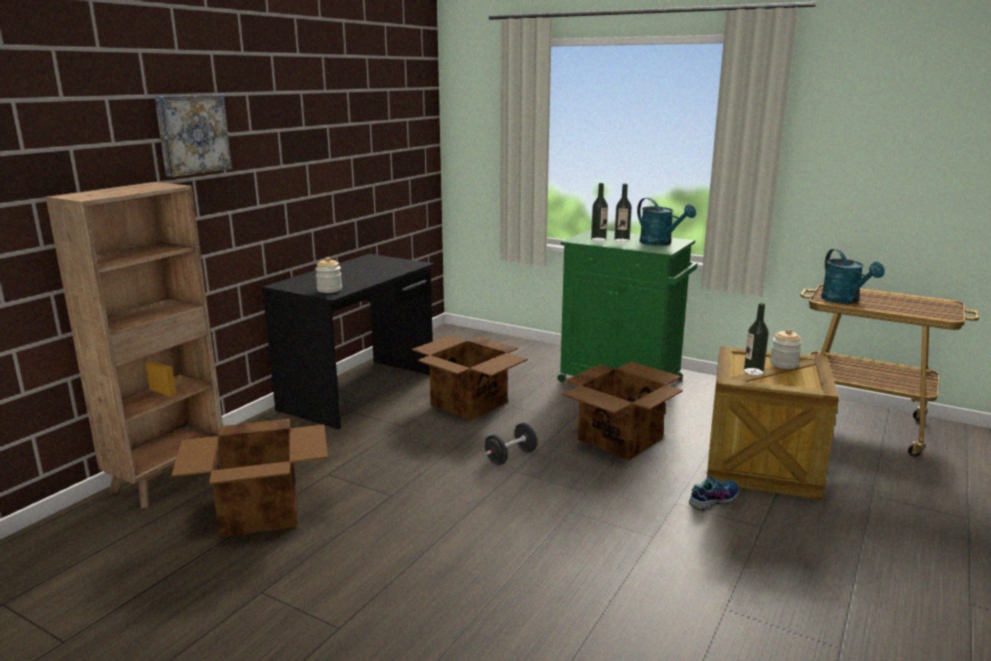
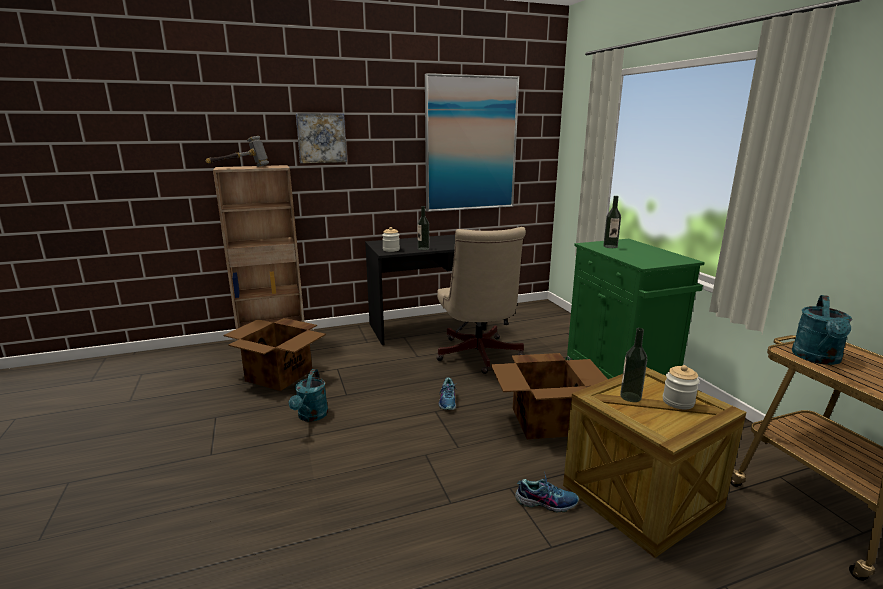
camera: 40 degrees right, 0 degrees up
cardboard box [412,336,528,421] -> beige office chair [436,227,526,374]
black dumbbell [485,423,537,465] -> shoe [439,377,457,410]
bottle [614,184,632,242] -> bottle moved to [417,206,429,250]
turquoise watering can [637,198,696,246] -> turquoise watering can moved to [288,369,328,422]
none -> hammer [205,136,269,167]
none -> picture [425,73,519,212]

